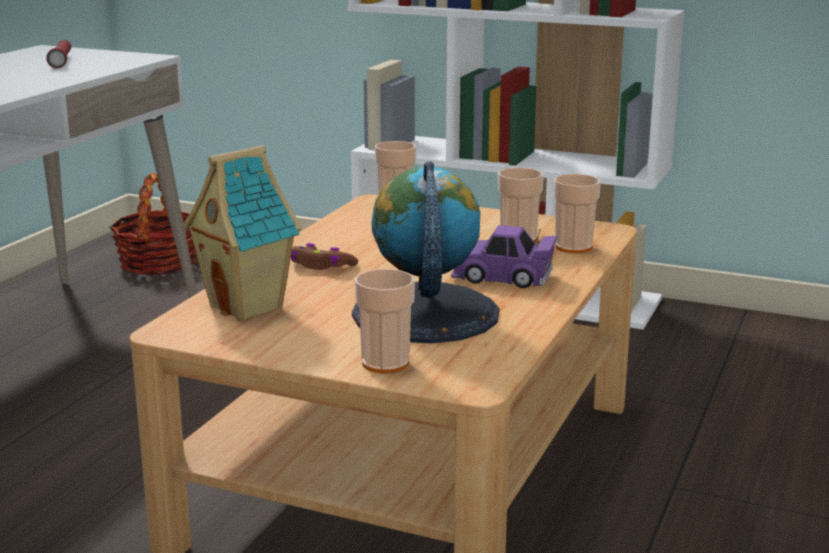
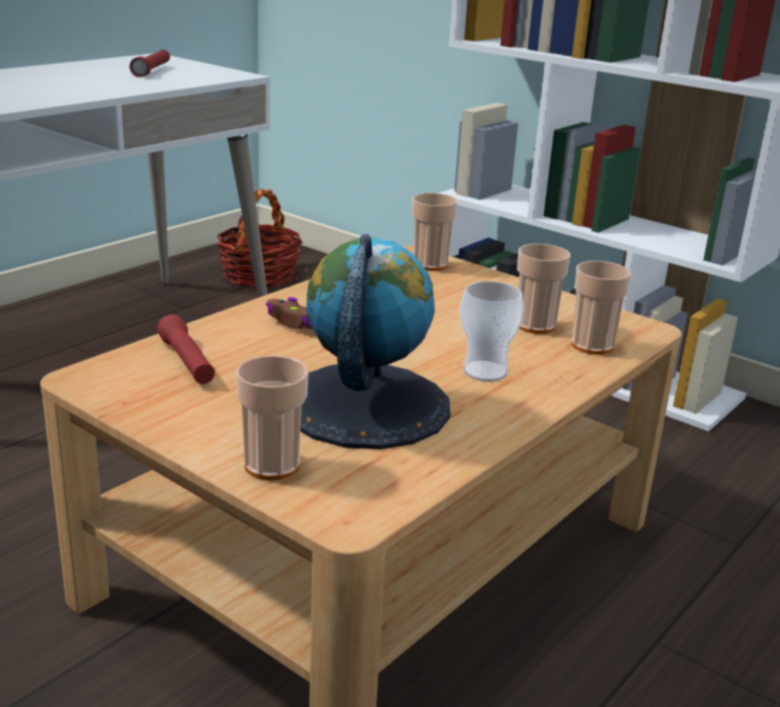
camera: 15 degrees right, 5 degrees up
toy house [182,145,302,321] -> red flashlight [157,314,215,384]
purple toy car [451,225,558,288] -> cup [460,281,524,382]

